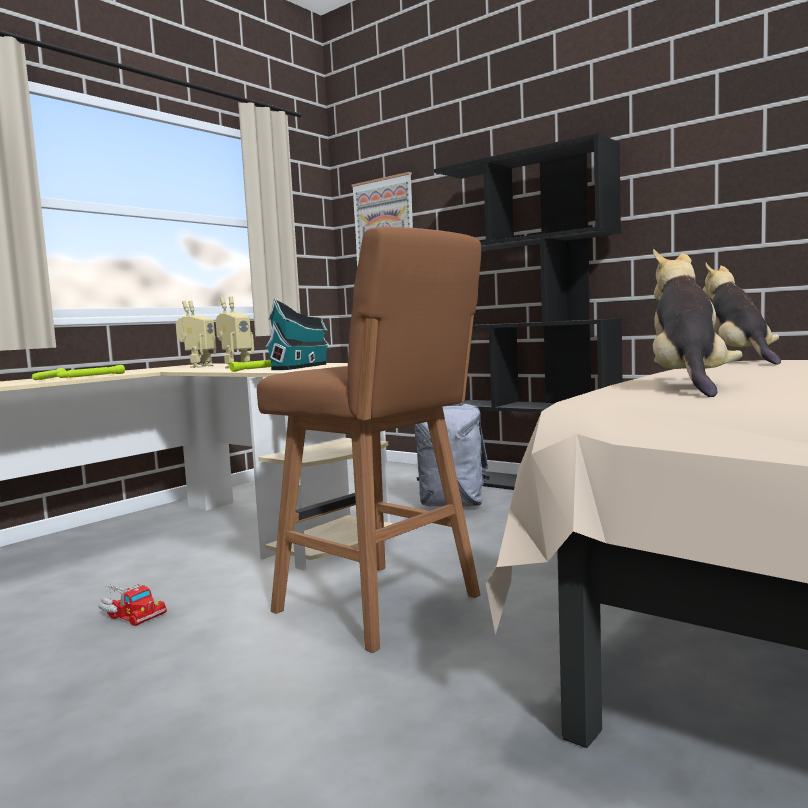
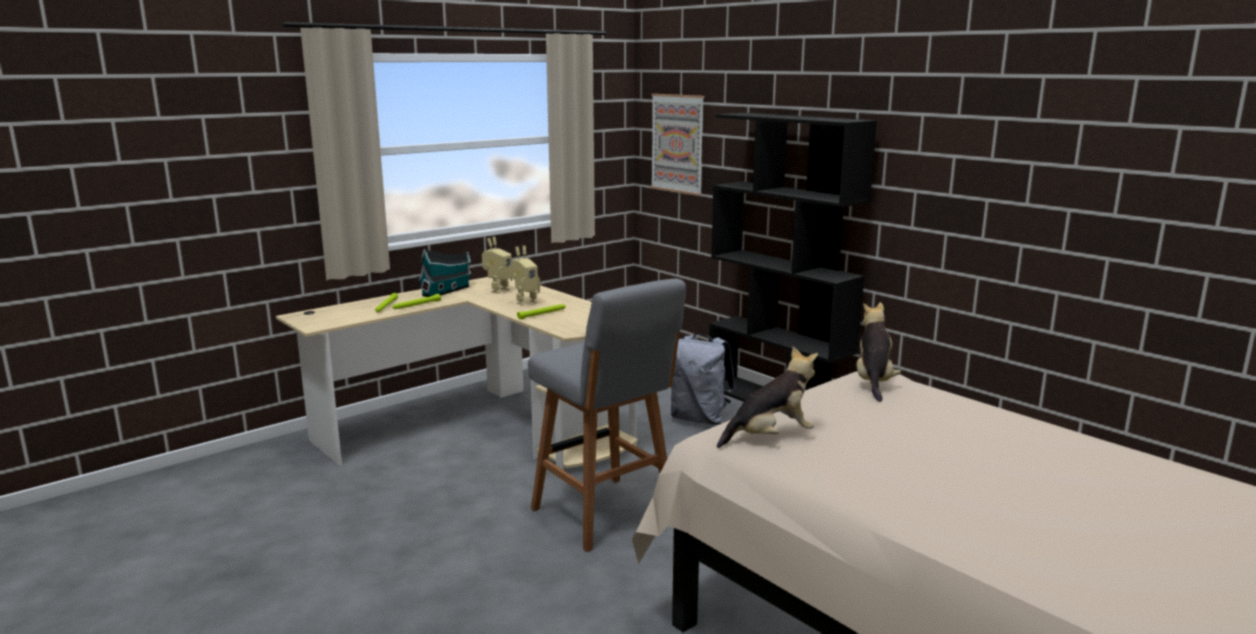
camera: 10 degrees right, 10 degrees up
toy truck [98,584,167,626] -> none
brown stool [257,227,481,653] -> grey stool [528,278,686,552]
toy house [265,298,330,370] -> toy house moved to [418,249,471,297]
plush toy [653,249,742,397] -> plush toy turned 45 degrees clockwise [717,346,818,448]

